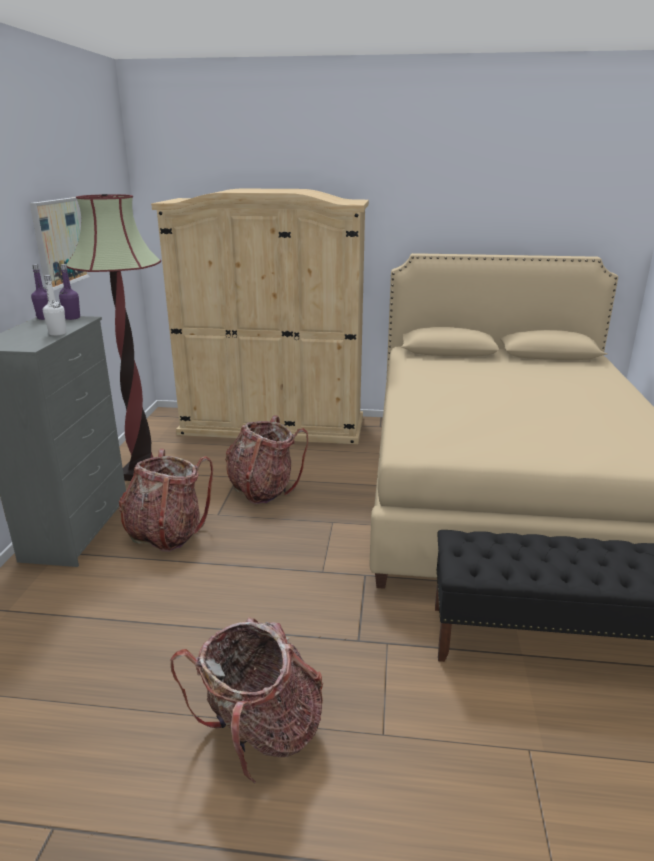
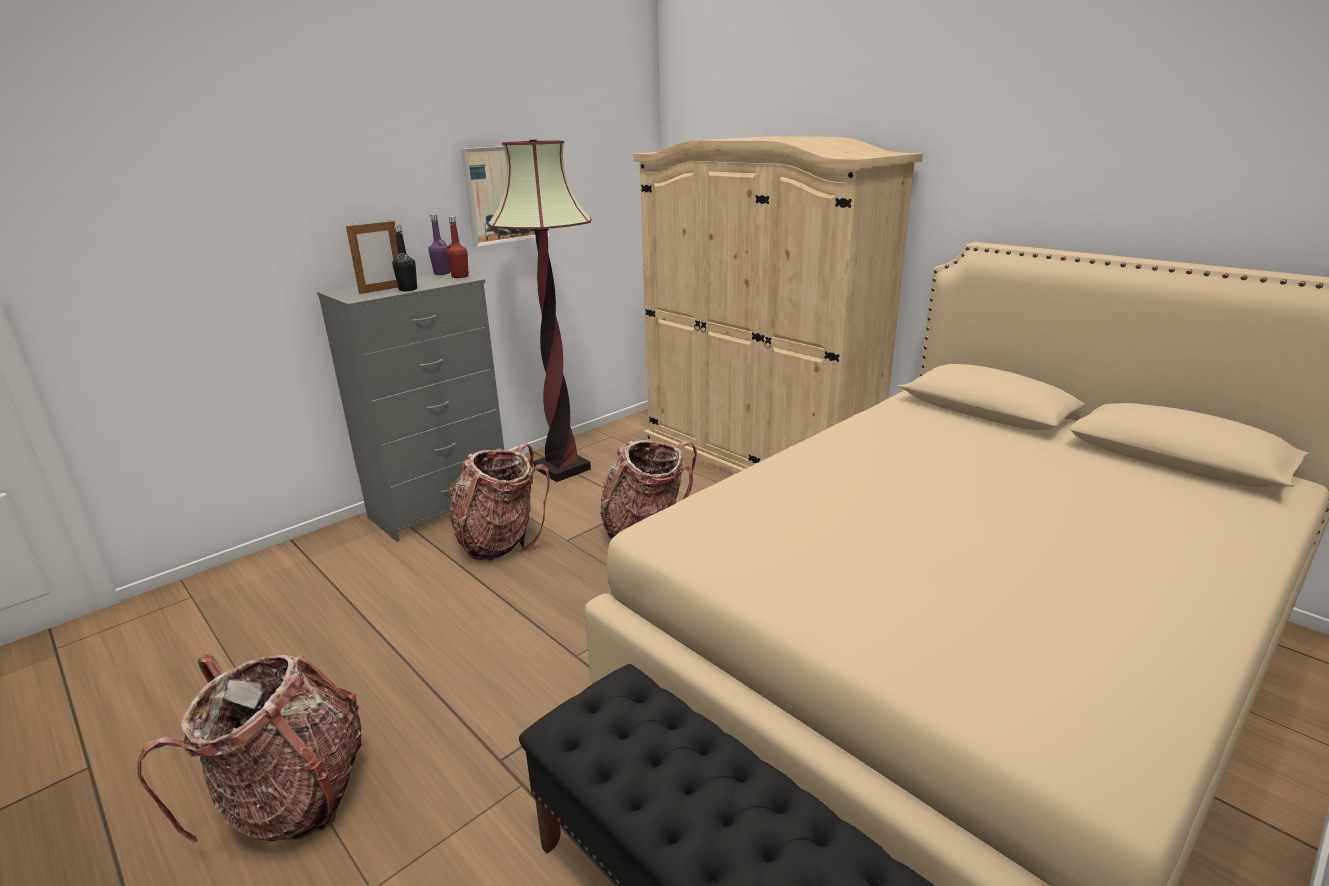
camera: 40 degrees right, 0 degrees up
white bottle [43,275,66,336] -> black bottle [392,225,417,291]
purple bottle [59,264,80,320] -> red bottle [446,216,469,278]
none -> picture frame [346,219,398,294]

